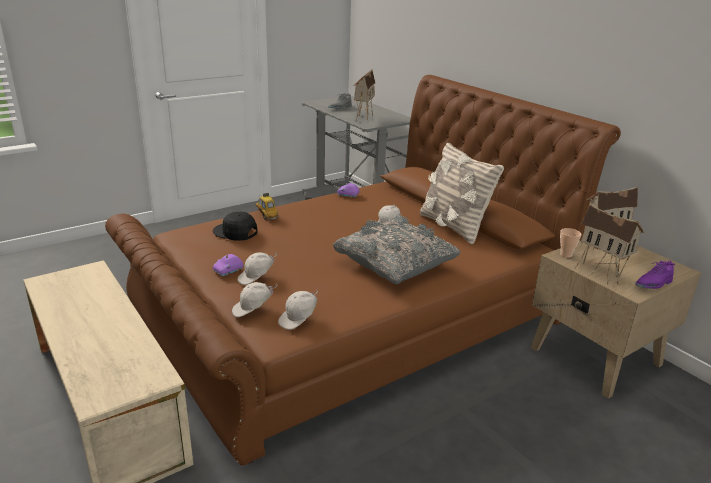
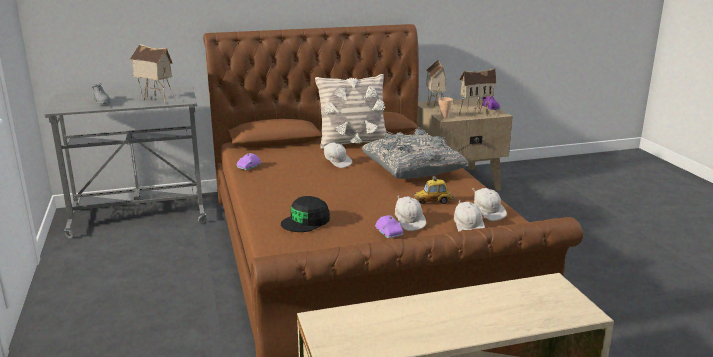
camera: 70 degrees left, 5 degrees down
toy car [255,193,279,221] -> toy car moved to [414,176,454,204]

